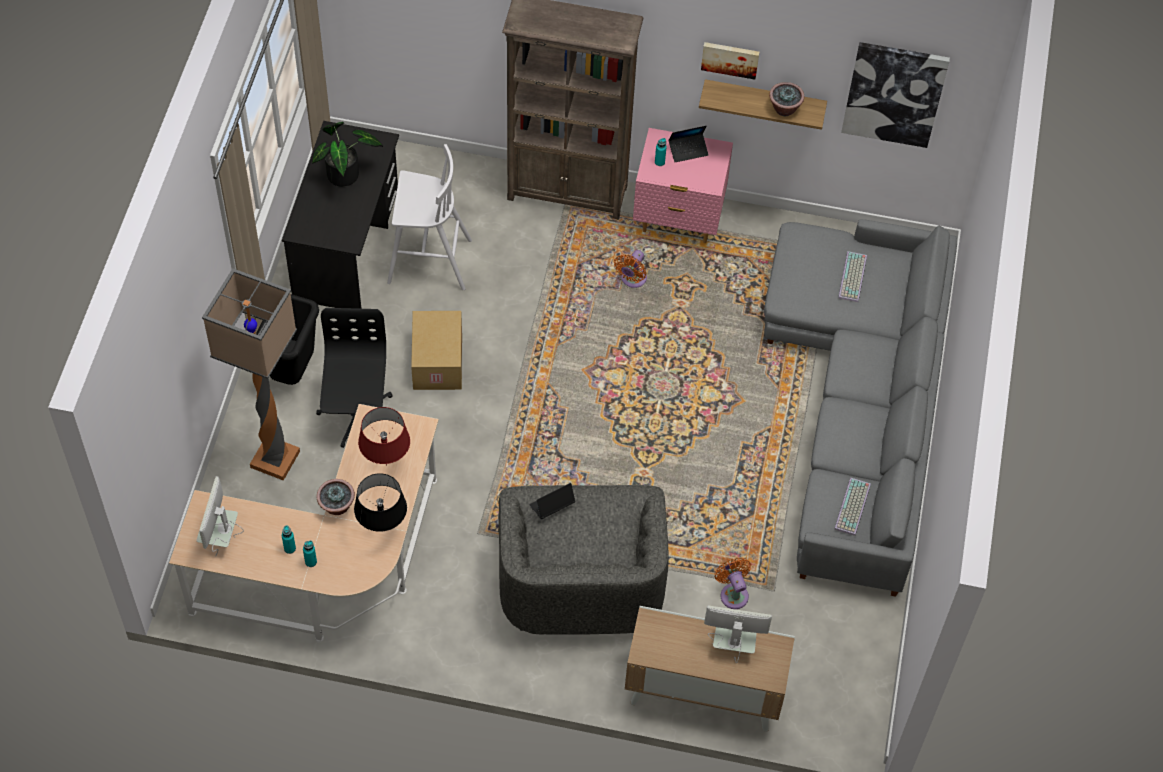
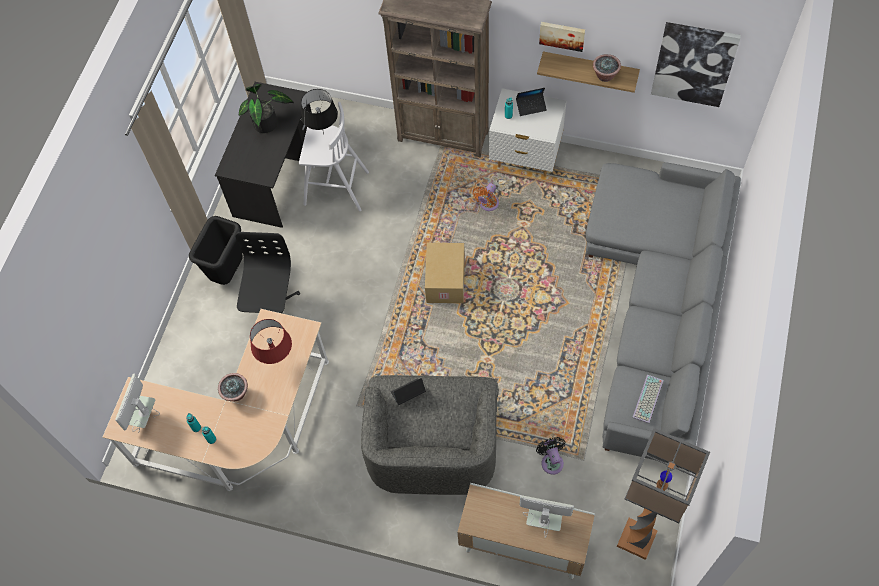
camera: 10 degrees right, 5 degrees up
floor lamp [202,268,300,481] -> floor lamp moved to [617,428,710,560]
black table lamp [354,473,407,532] -> black table lamp moved to [301,89,338,134]
cardboard box [411,311,462,390] -> cardboard box moved to [425,243,465,303]
pink nightstand [633,128,733,243] -> white nightstand [489,88,566,177]
orange fan [714,558,751,609] -> black fan [536,437,565,475]
keyboard [838,251,867,302] -> none

